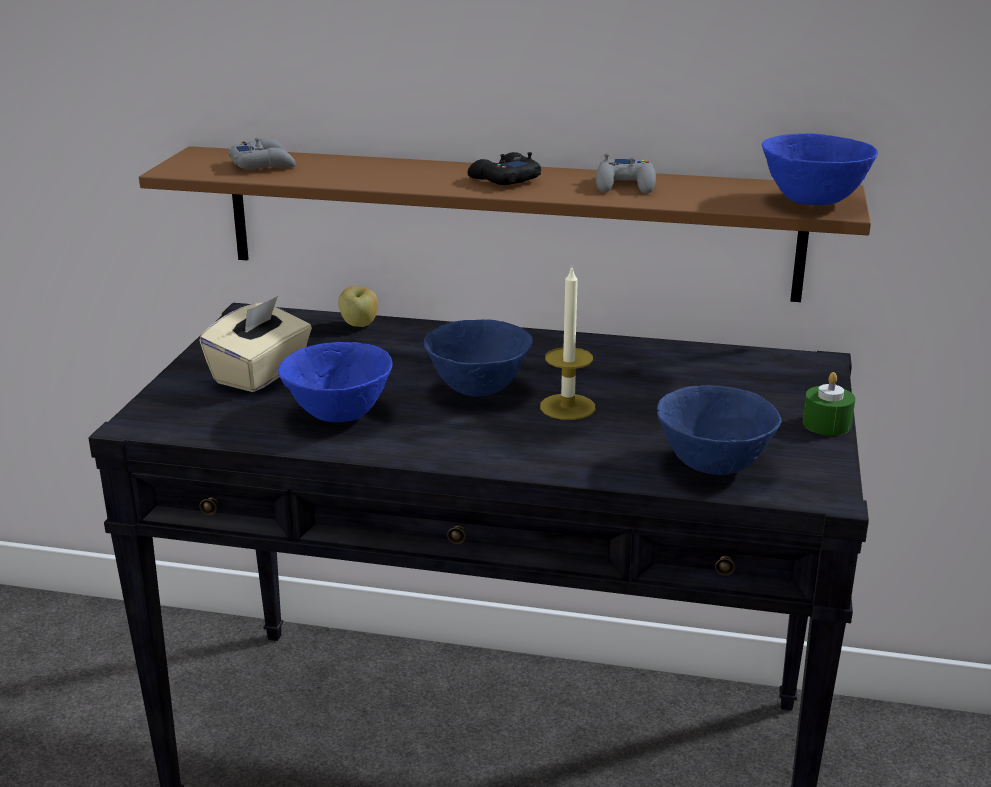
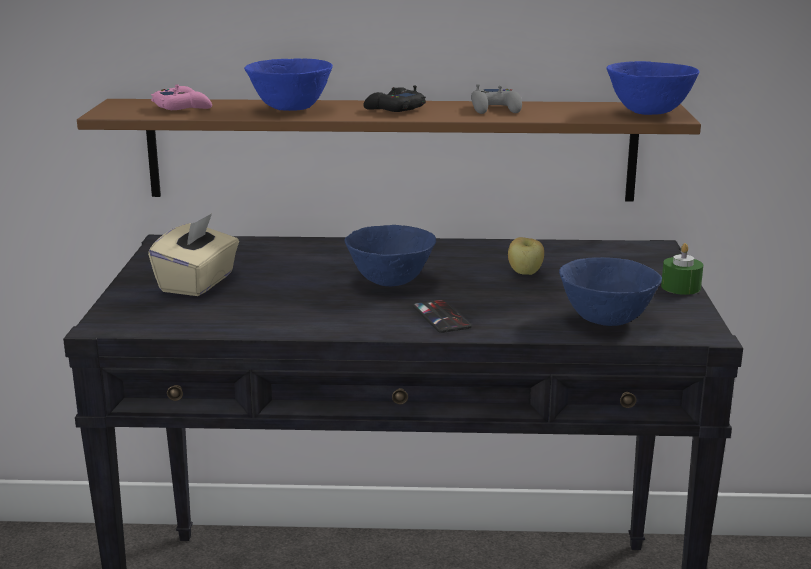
camera: 10 degrees left, 5 degrees down
grey game controller [228,138,296,169] -> pink game controller [151,85,212,110]
blue bowl [278,342,393,422] -> blue bowl moved to [244,58,333,111]
apple [339,286,378,327] -> apple moved to [508,237,544,275]
candle [540,266,595,420] -> none
none -> phone [413,300,472,333]

